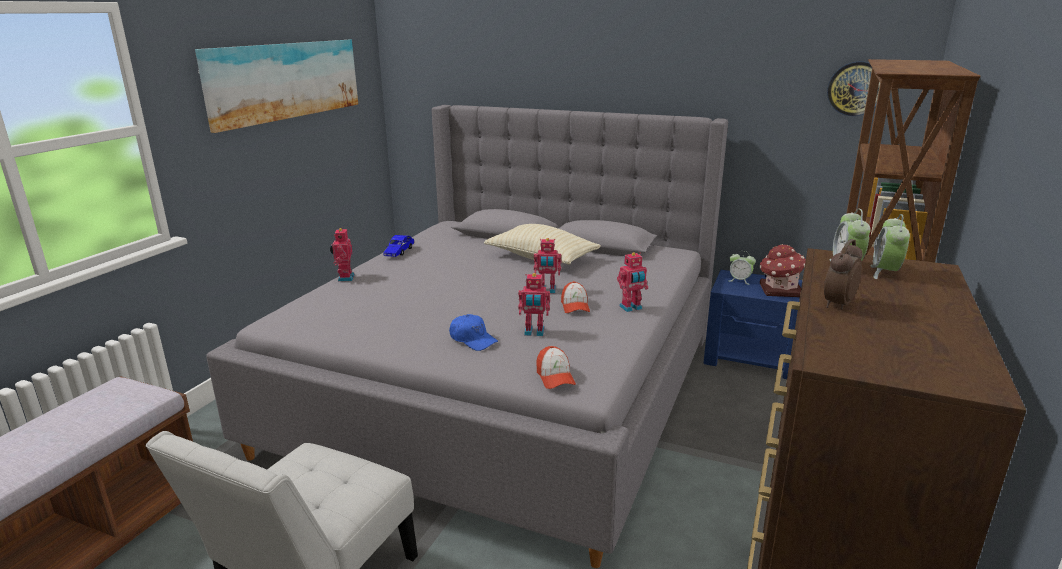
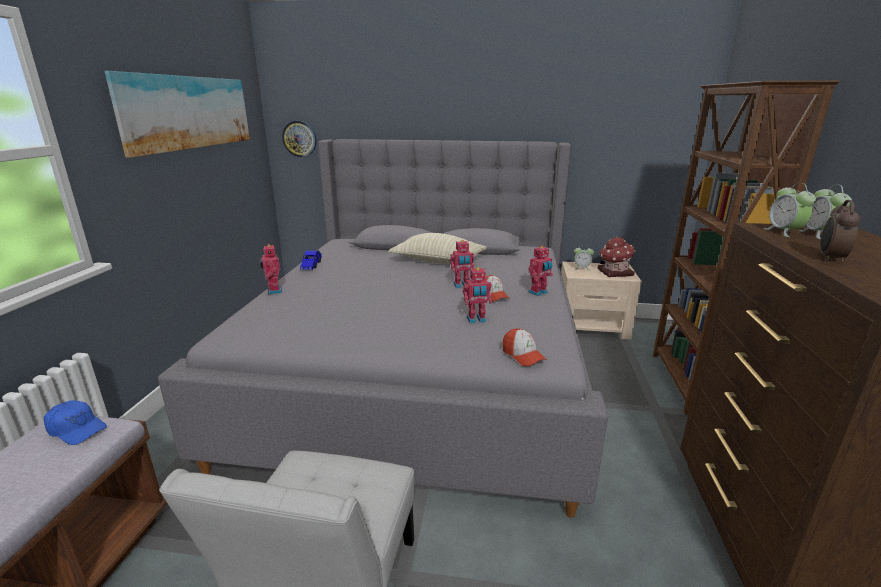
camera: 15 degrees left, 0 degrees up
blue cap [449,314,498,351] -> blue cap moved to [44,400,107,445]
blue nightstand [703,270,802,379] -> beige nightstand [561,262,642,340]
wall clock [827,61,880,116] -> wall clock moved to [282,121,316,157]

